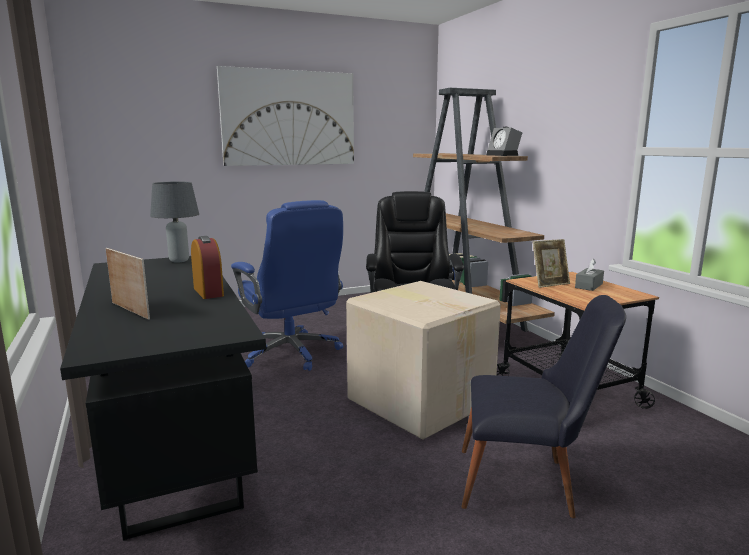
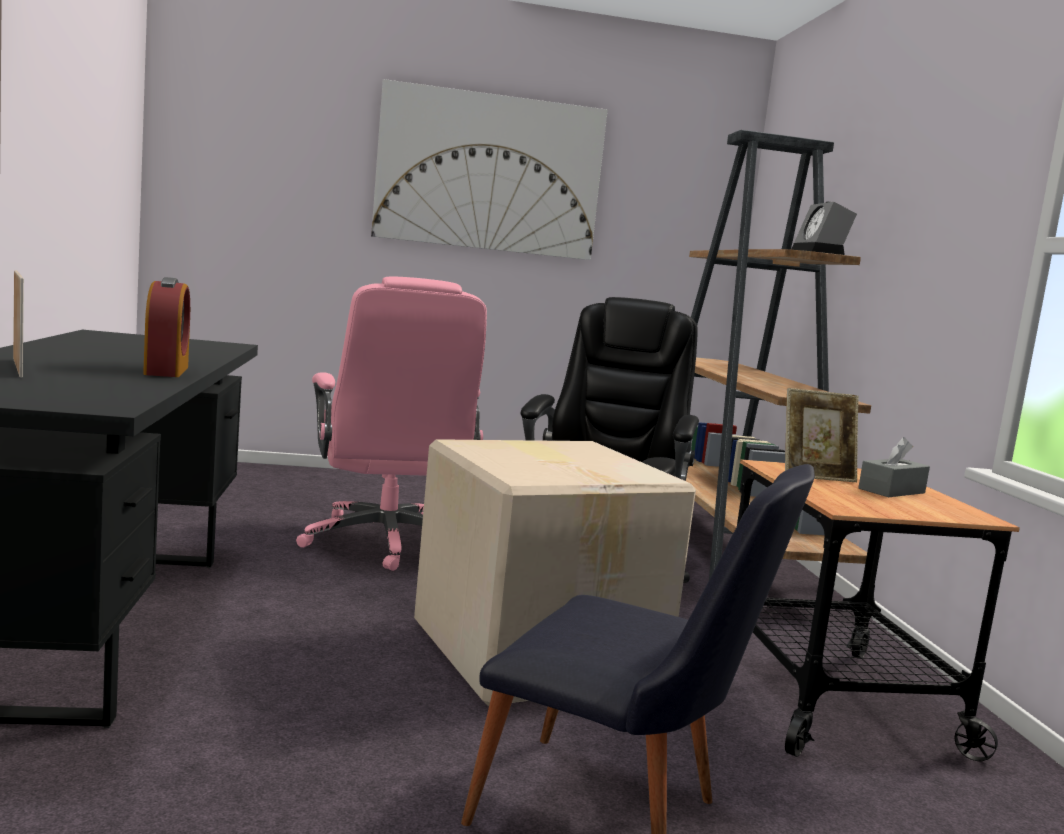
camera: 15 degrees right, 5 degrees down
grey table lamp [150,181,199,263] -> none
blue office chair [231,200,343,371] -> pink office chair [296,276,487,571]

